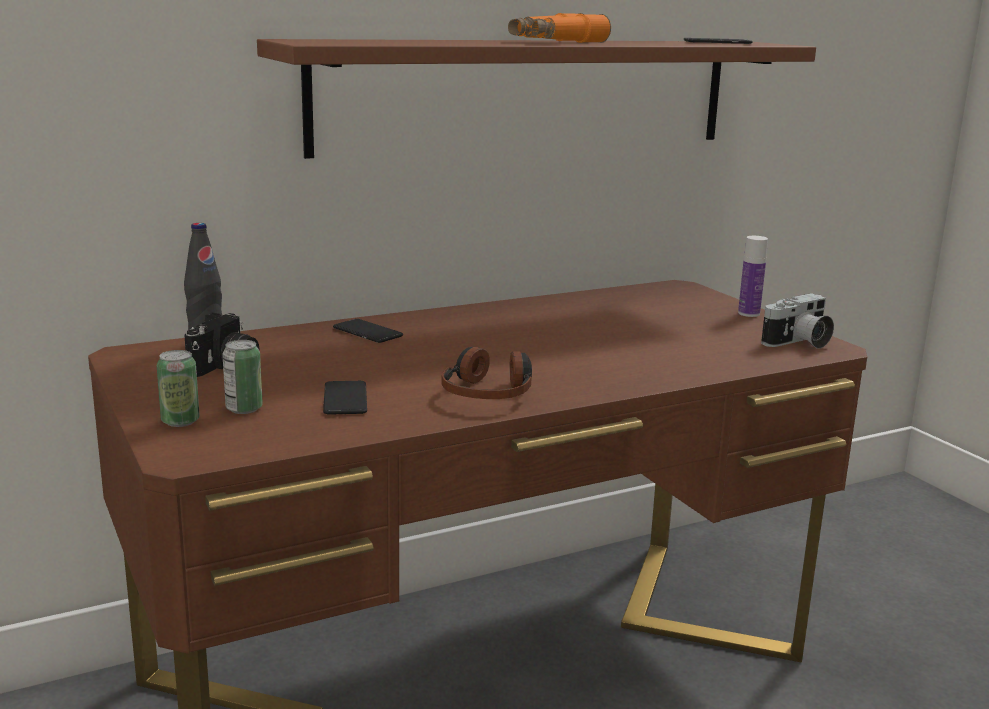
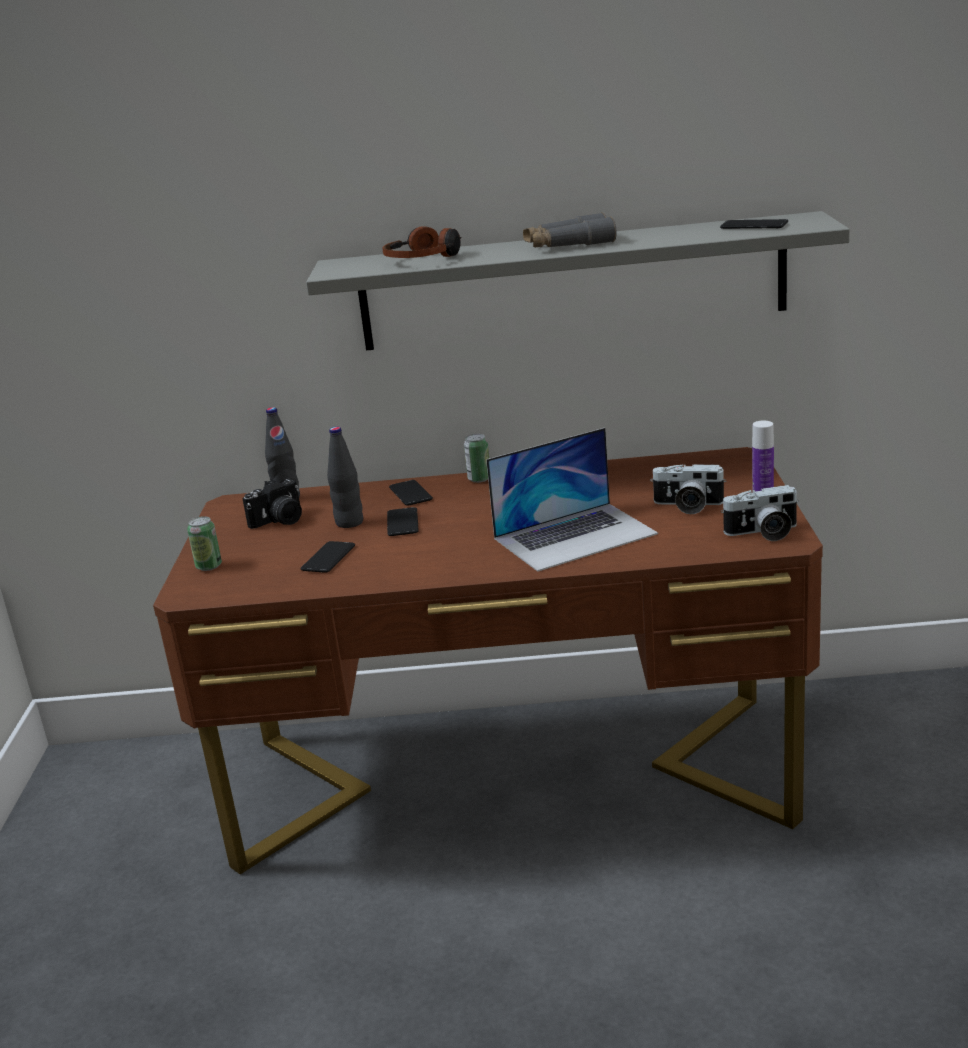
camera: 30 degrees right, 5 degrees up
can [222,340,263,414] -> can moved to [464,434,489,483]
brown shelf [257,39,816,159] -> grey shelf [306,211,850,351]
headphones [442,347,532,399] -> headphones moved to [382,226,462,258]
orange binoculars [508,13,611,43] -> grey binoculars [523,212,617,247]
none -> black bottle [327,427,363,528]
none -> phone [387,507,419,536]
none -> laptop [486,428,658,572]
none -> camera [650,464,726,514]

